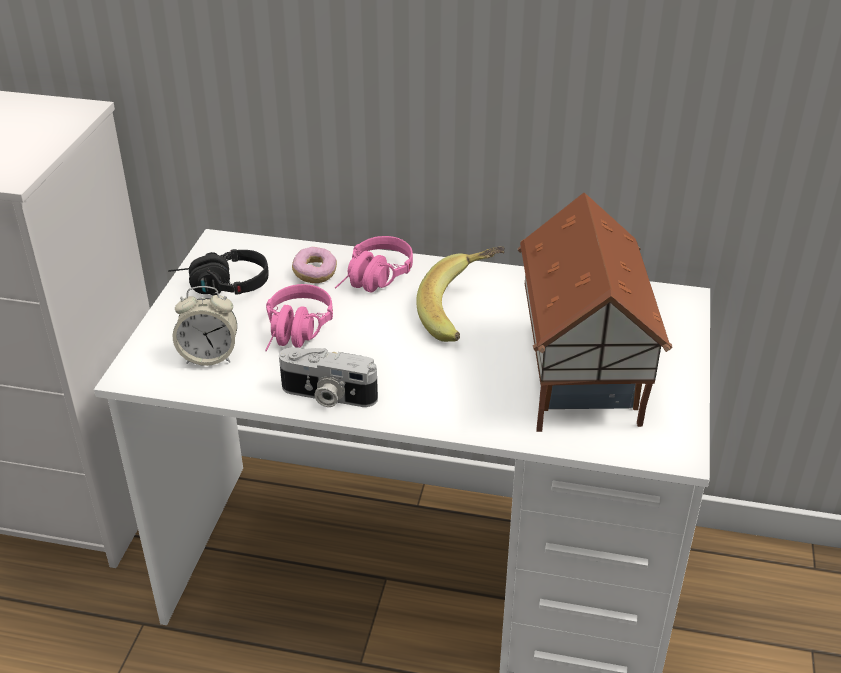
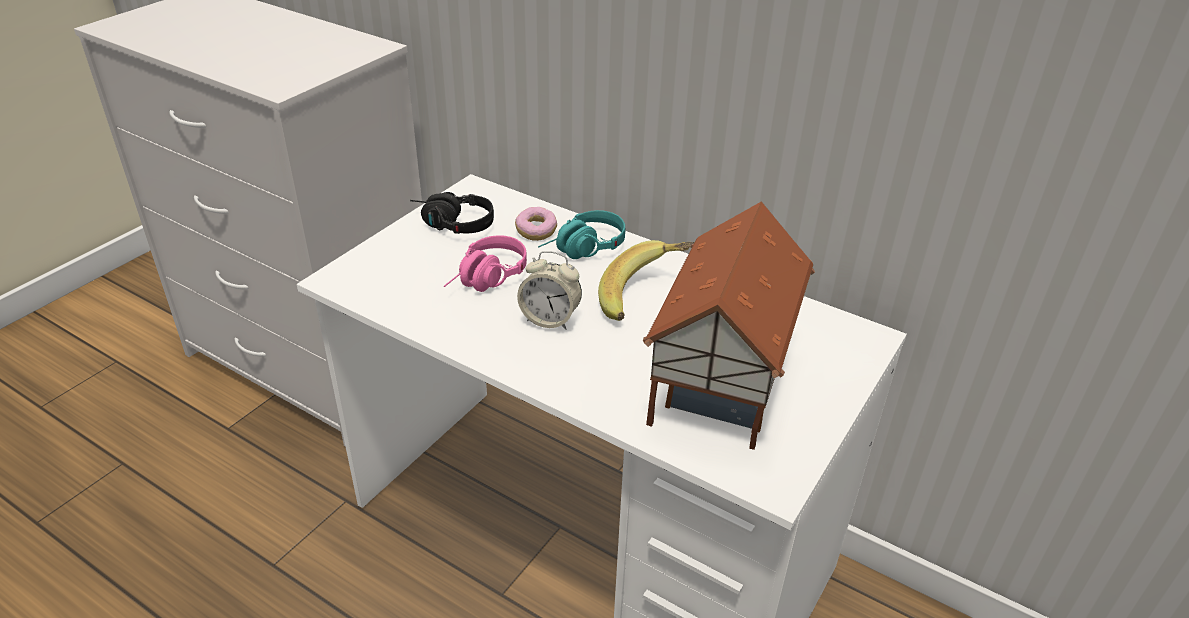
camera: 20 degrees right, 0 degrees up
alarm clock [173,286,237,366] -> alarm clock moved to [517,251,582,330]
camera [279,347,378,407] -> none
pink headphones [335,236,413,293] -> turquoise headphones [538,210,625,259]

